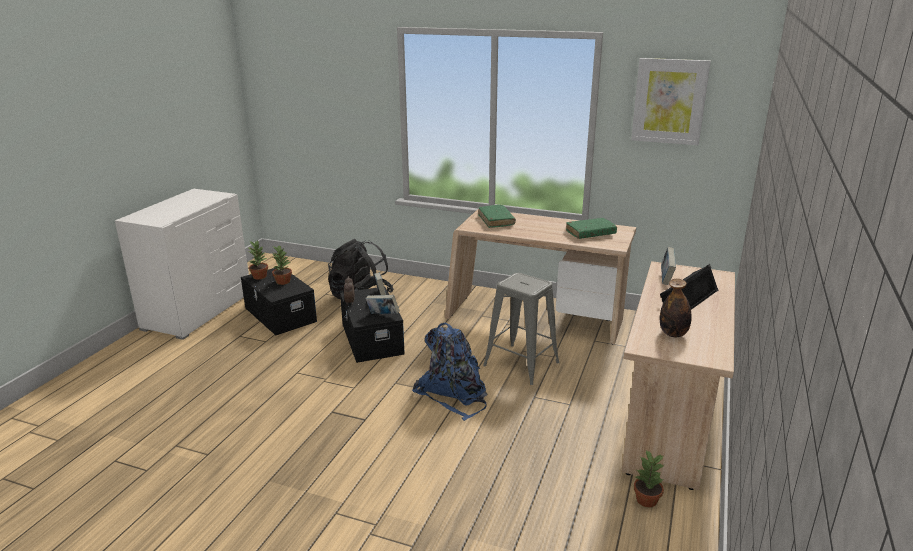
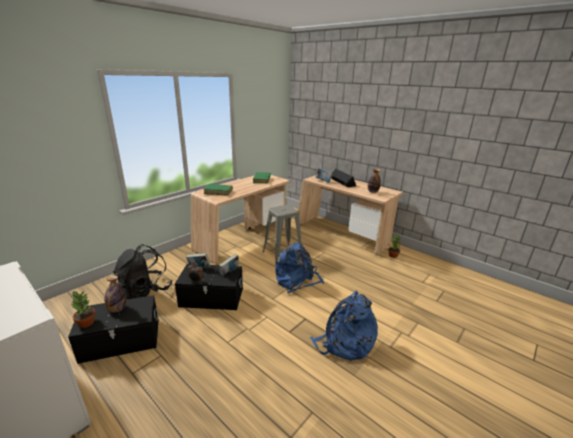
camera: 70 degrees left, 0 degrees up
potted plant [272,245,292,285] -> bottle [104,276,126,313]
picture [631,58,711,145] -> none
none -> blue backpack [310,291,378,361]

